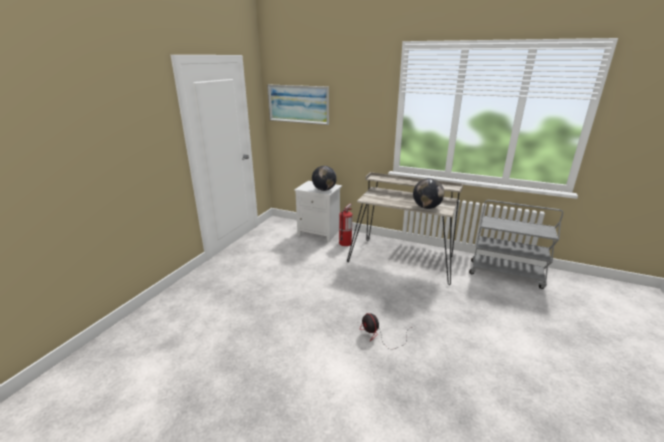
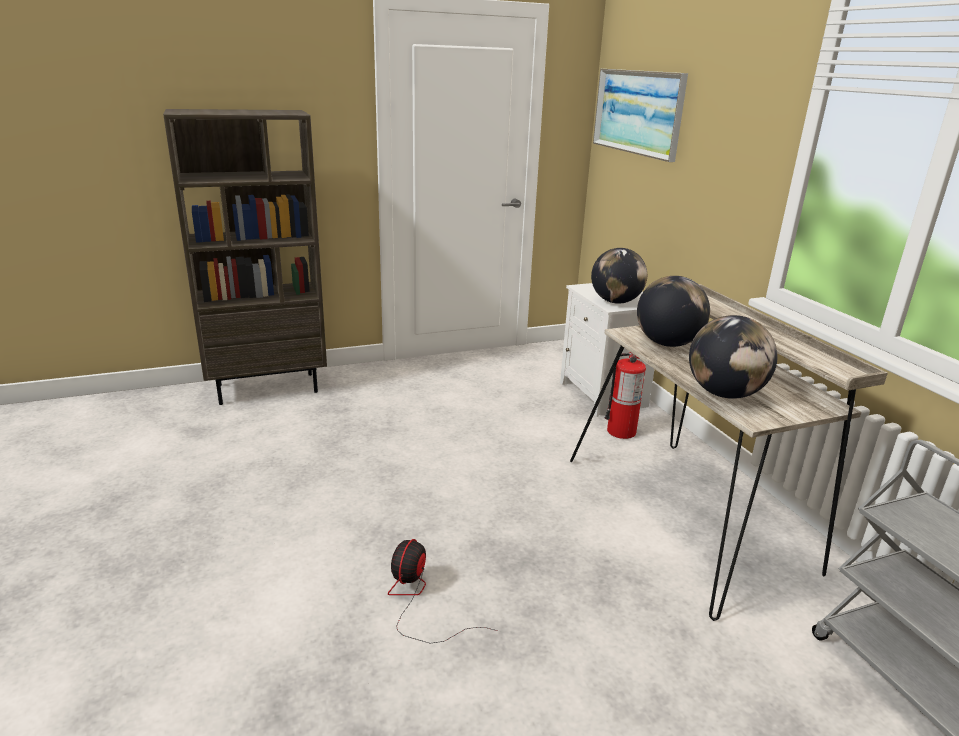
camera: 45 degrees right, 0 degrees up
none -> brown bookcase [163,109,327,405]
none -> globe [637,276,710,347]

